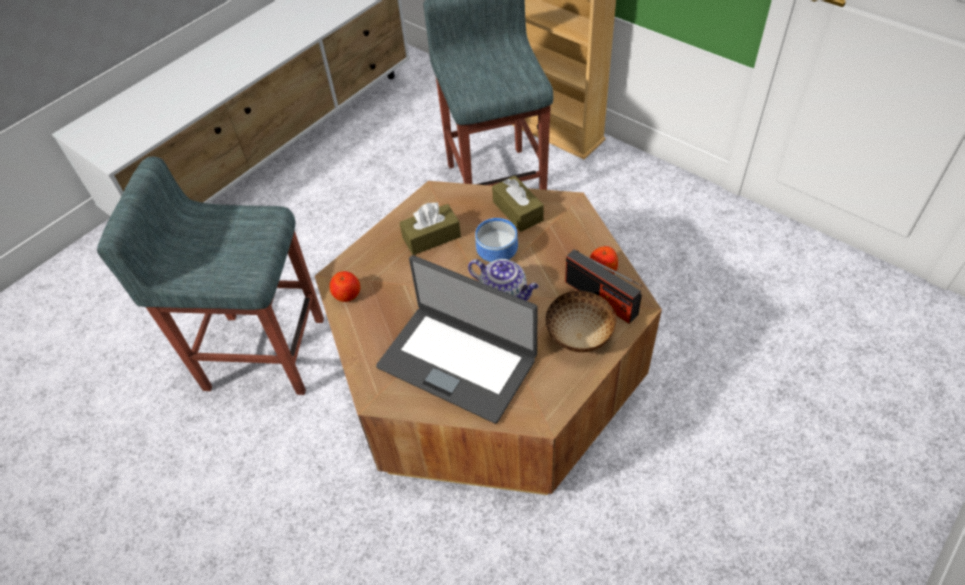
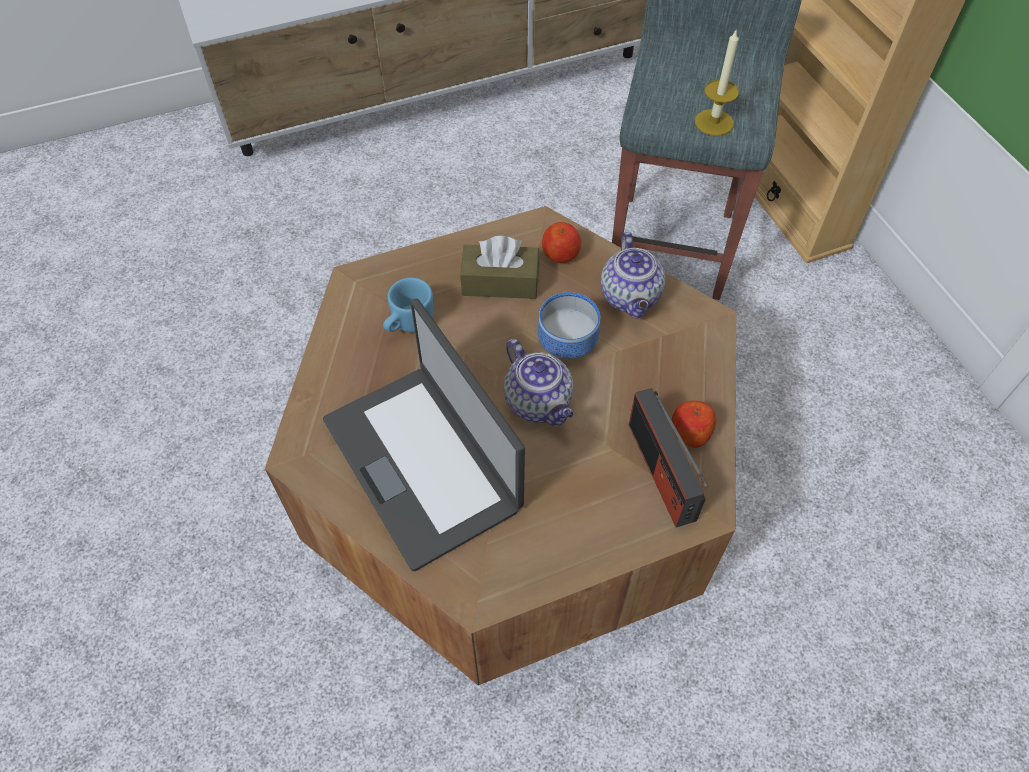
camera: 25 degrees right, 5 degrees up
grey stool [97,157,324,395] -> none
apple [329,271,360,302] -> apple moved to [542,222,581,263]
brown tissue box [492,175,544,232] -> teapot [601,232,665,318]
bowl [545,291,616,353] -> none
none -> blue mug [383,278,434,332]
none -> candle [695,31,739,136]

